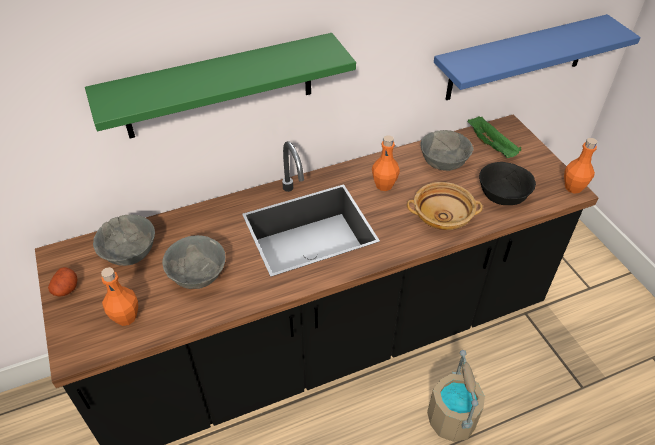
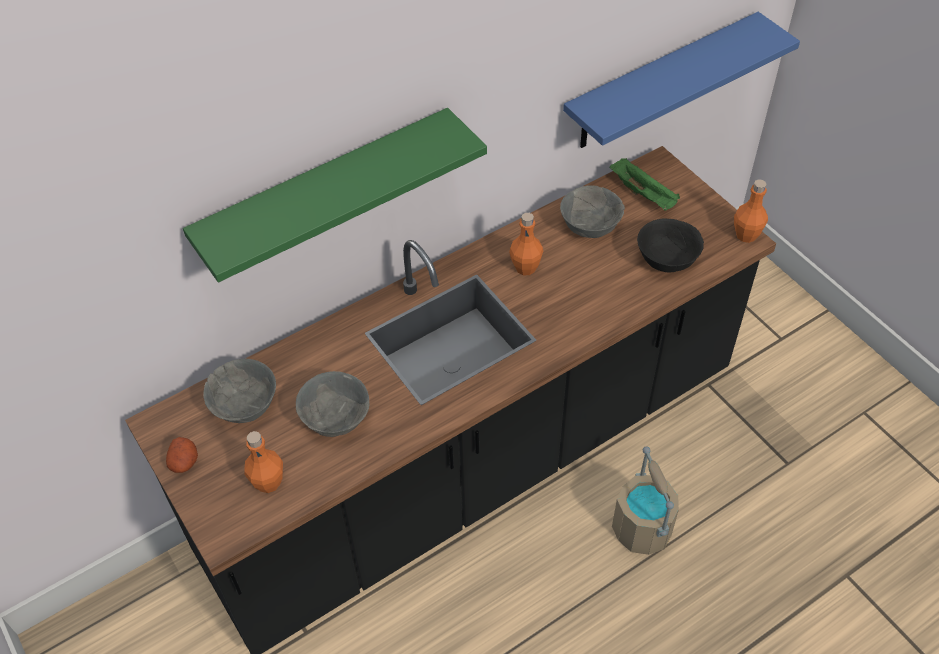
camera: 10 degrees left, 5 degrees up
beige bowl [407,182,483,230] -> none

